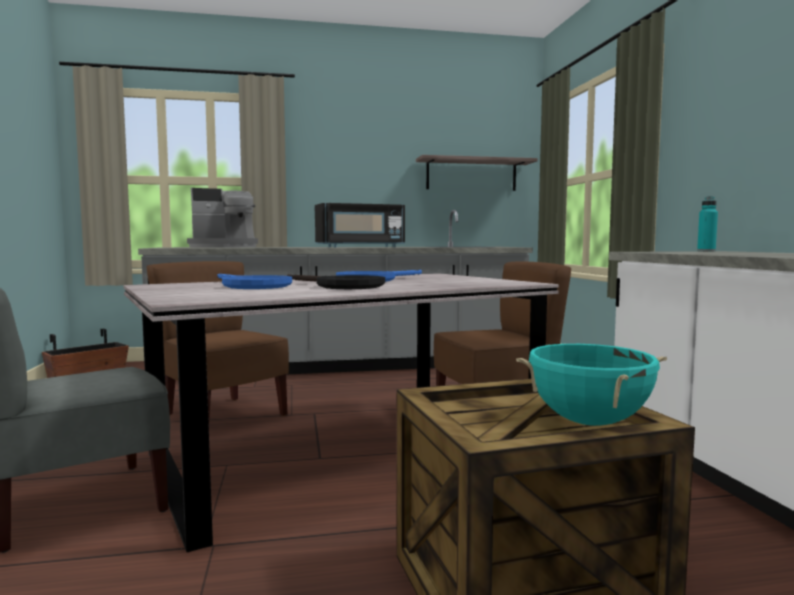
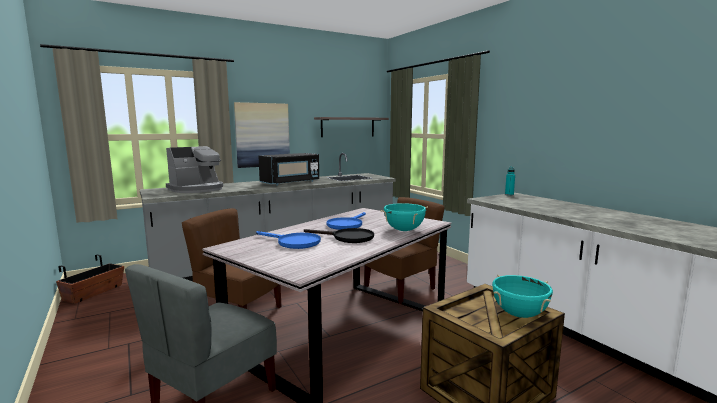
camera: 20 degrees left, 5 degrees up
none -> picture [234,102,290,168]
none -> turquoise cooking pot [381,203,428,231]

